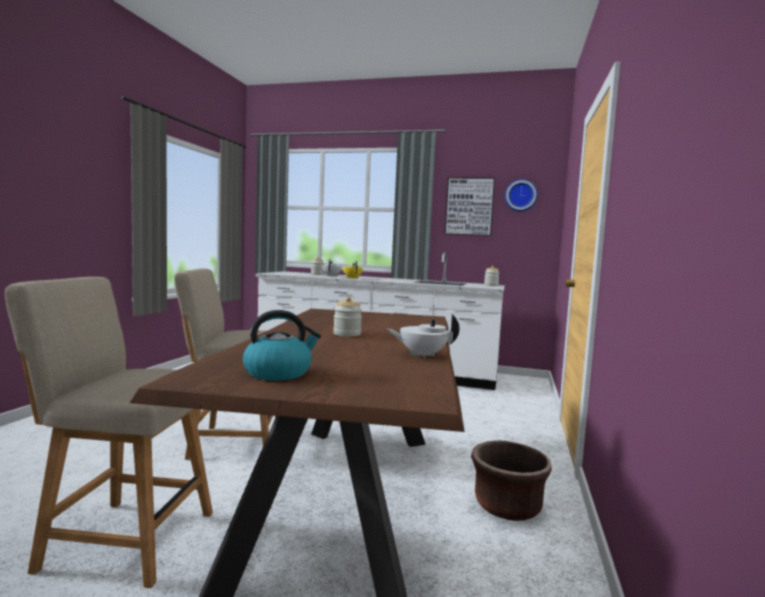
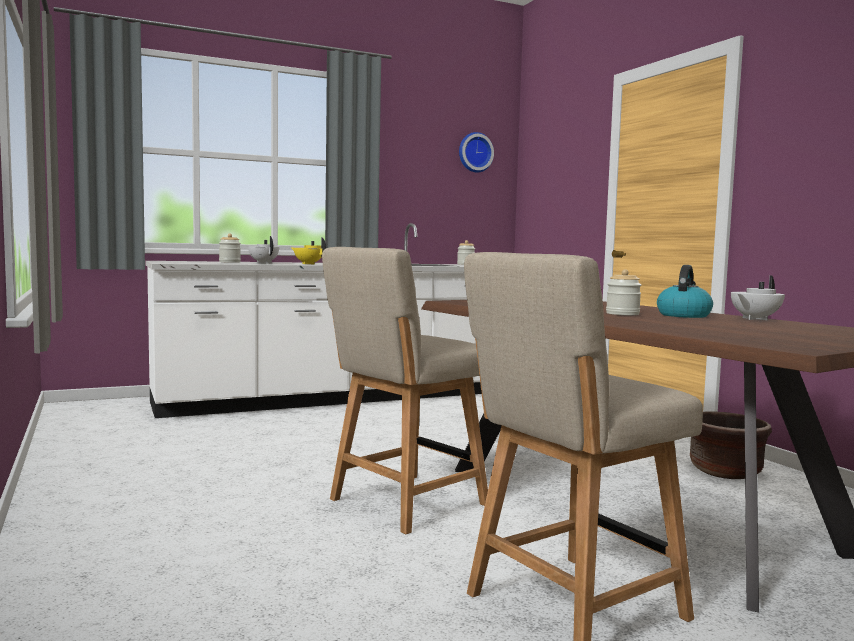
camera: 40 degrees left, 0 degrees up
kettle [243,310,321,381] -> kettle moved to [657,265,713,318]
picture [445,177,495,236] -> none

